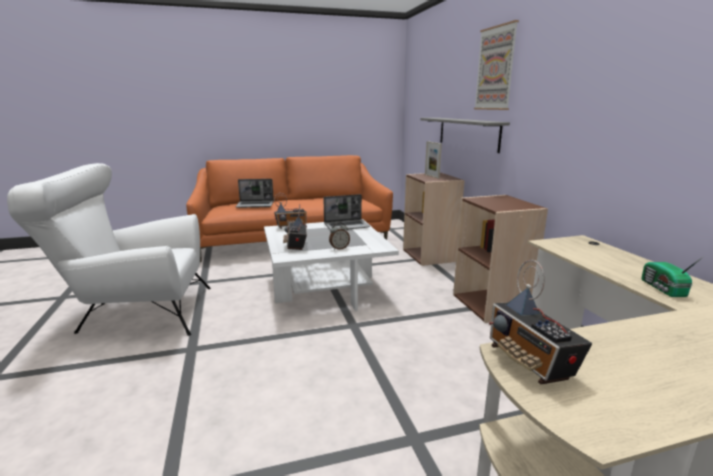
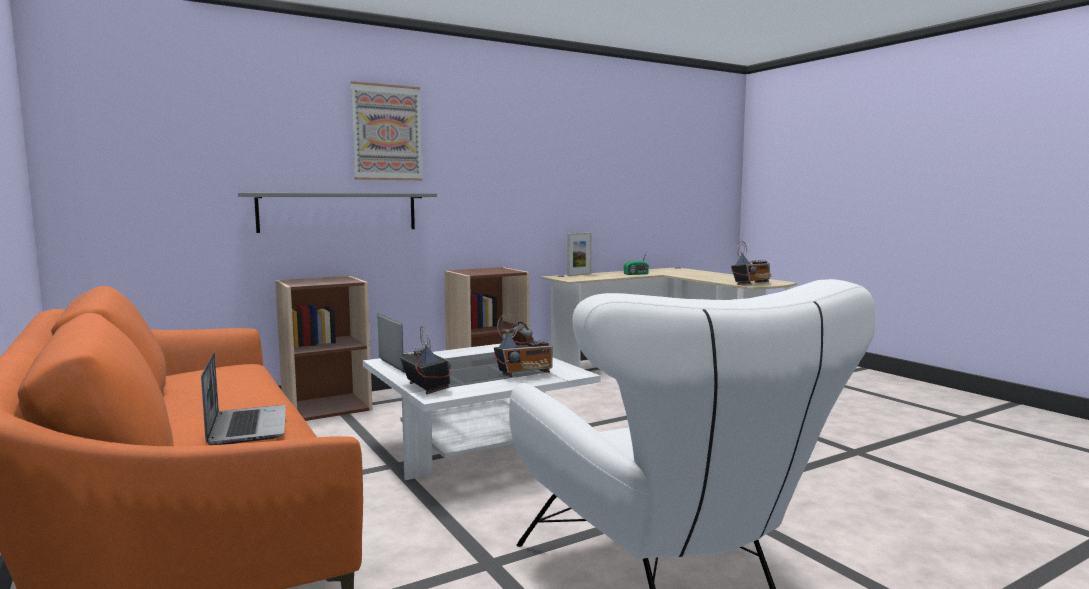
camera: 105 degrees left, 10 degrees down
picture frame [425,141,442,178] -> picture frame moved to [567,233,592,276]

